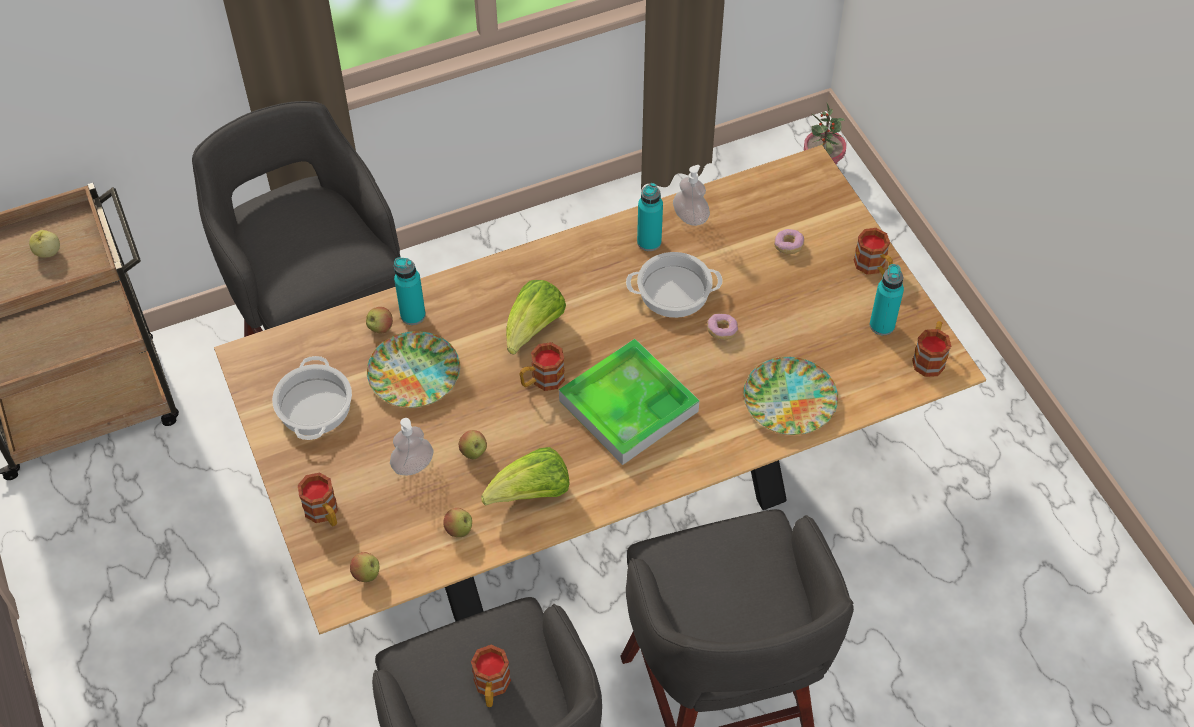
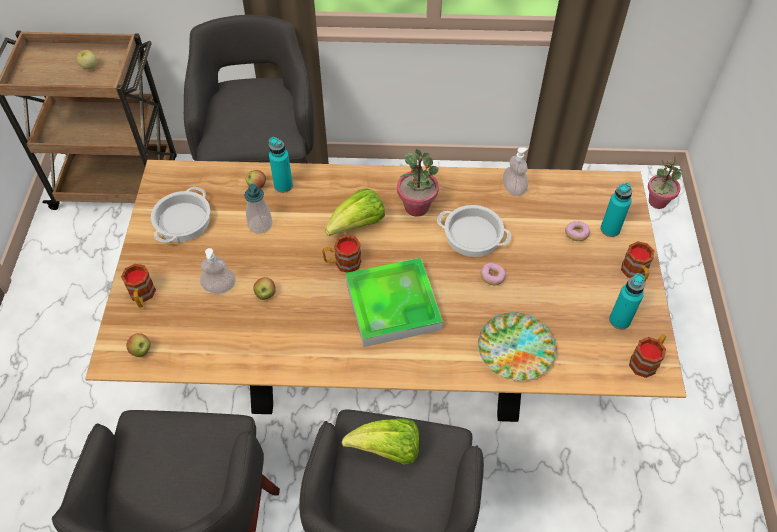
camera: 25 degrees right, 0 degrees up
plate [367,331,460,408] -> soap dispenser [244,184,272,233]
apple [443,508,472,537] -> none
mug [471,645,511,707] -> none
lettuce [481,447,570,506] -> lettuce moved to [341,418,420,464]
turquoise bottle [637,183,663,251] -> turquoise bottle moved to [601,183,632,237]
none -> potted plant [397,149,439,217]

